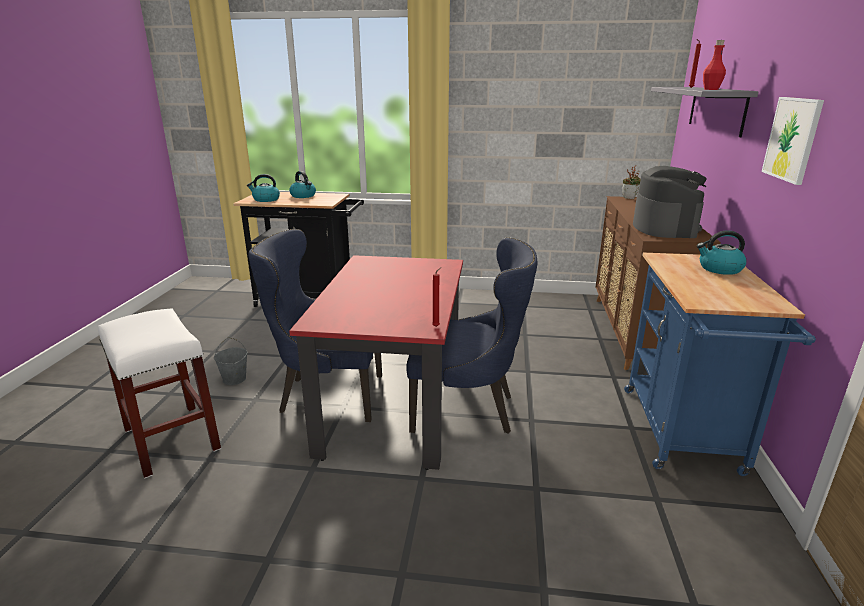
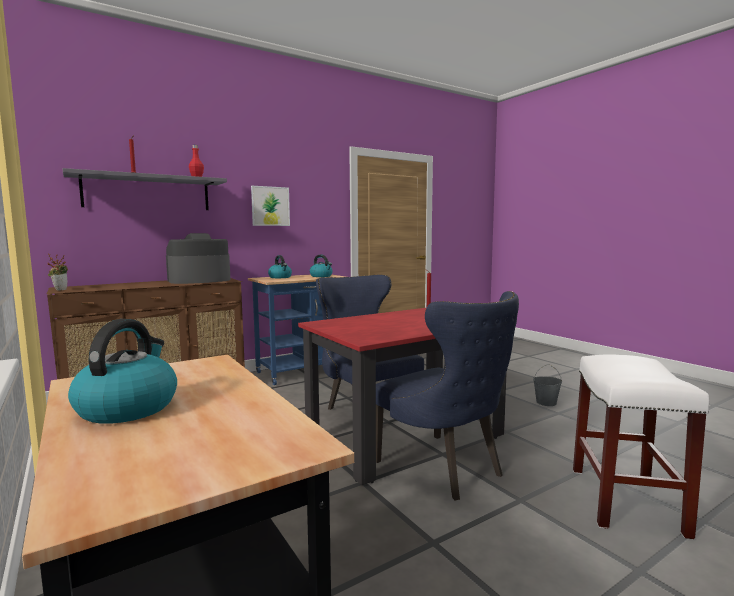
camera: 130 degrees left, 15 degrees down
grey bucket [214,337,247,385] -> grey bucket moved to [533,364,562,406]
kettle [247,174,280,202] -> kettle moved to [310,255,333,277]

